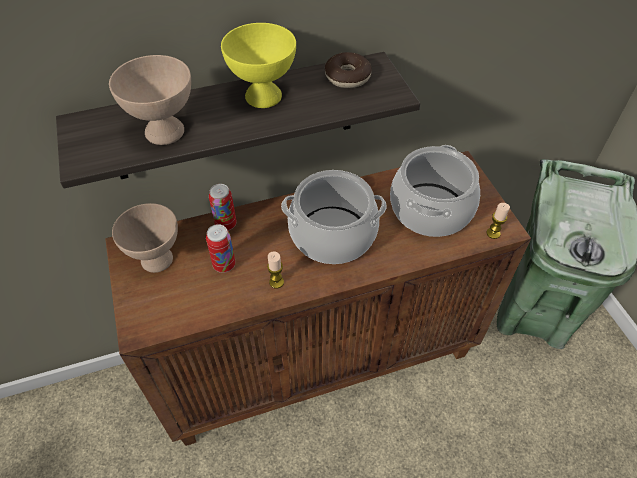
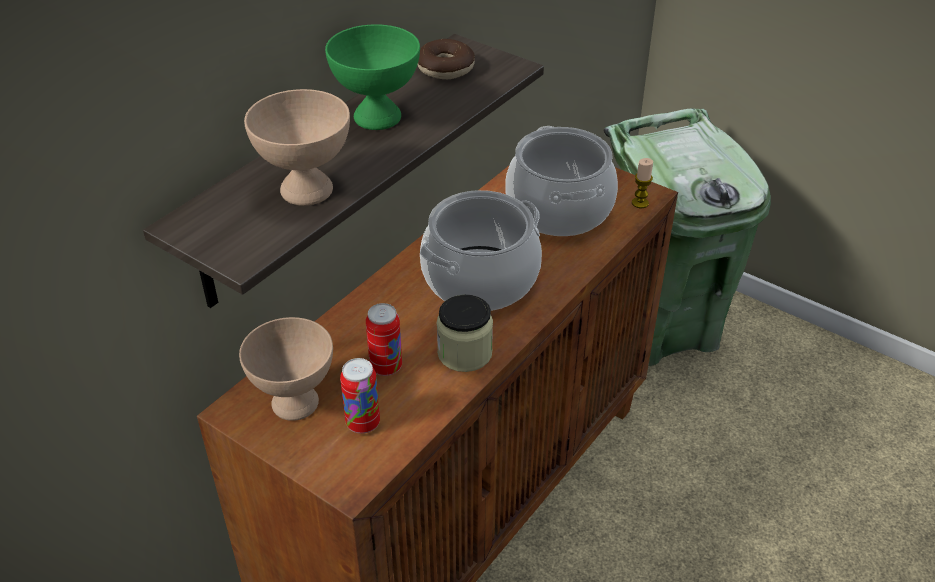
camera: 35 degrees left, 10 degrees down
can [209,184,237,231] -> can moved to [340,358,380,434]
yellow bowl [221,23,296,108] -> green bowl [325,24,420,130]
candle [267,251,284,289] -> jar [437,295,493,372]

